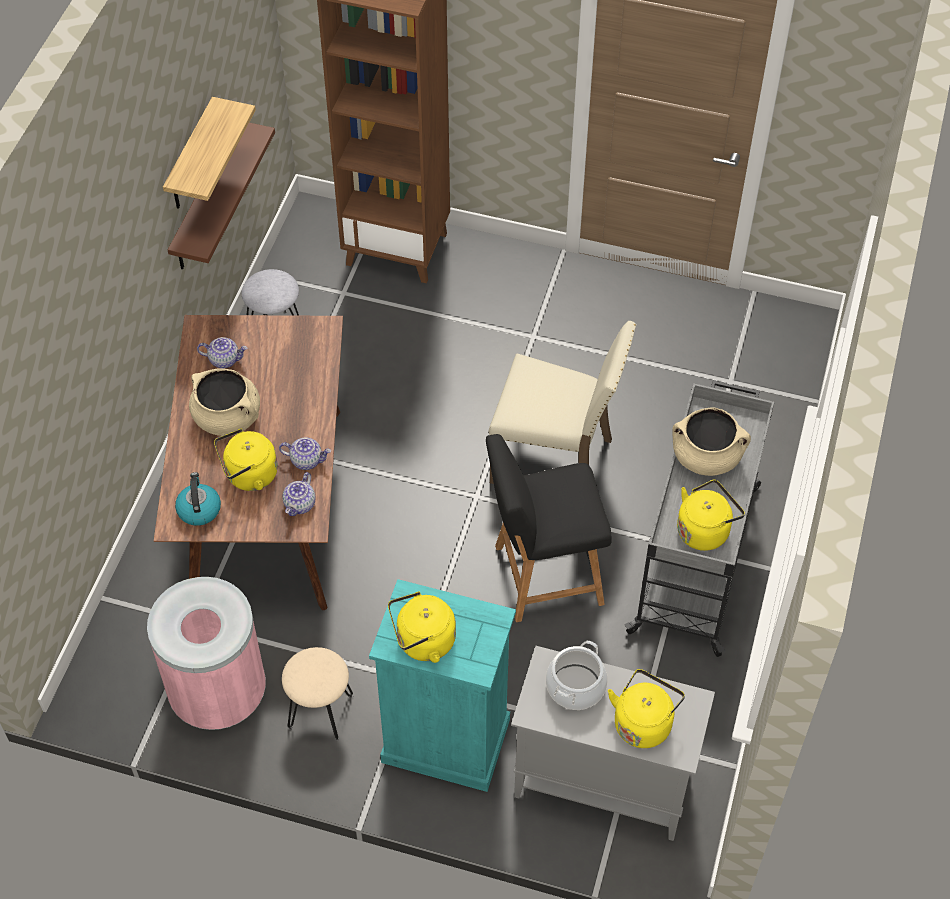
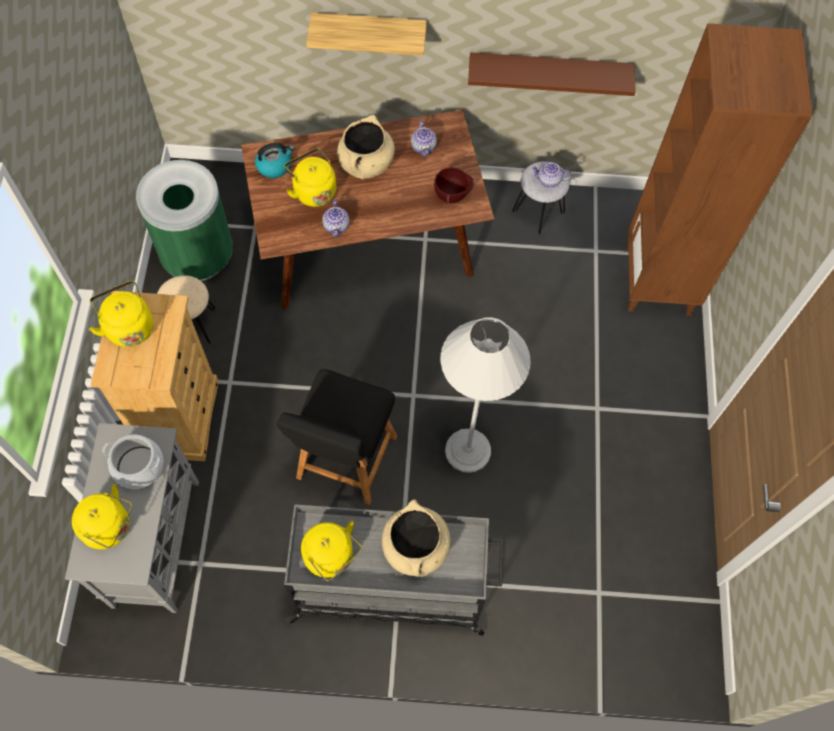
camera: 75 degrees right, 10 degrees up
pink trash can [147,577,266,730] -> green trash can [136,160,233,281]
shelf [163,97,256,209] -> shelf moved to [306,13,427,55]
teapot [282,472,316,516] -> teapot moved to [531,163,571,188]
turquoise dresser [369,579,516,792] -> beige dresser [91,291,219,461]
black chair [486,434,612,622] -> black chair turned 135 degrees counterclockwise [277,369,397,505]
beige chair [489,321,637,484] -> white floor lamp [440,317,531,473]
none -> brown bowl [434,167,474,203]

